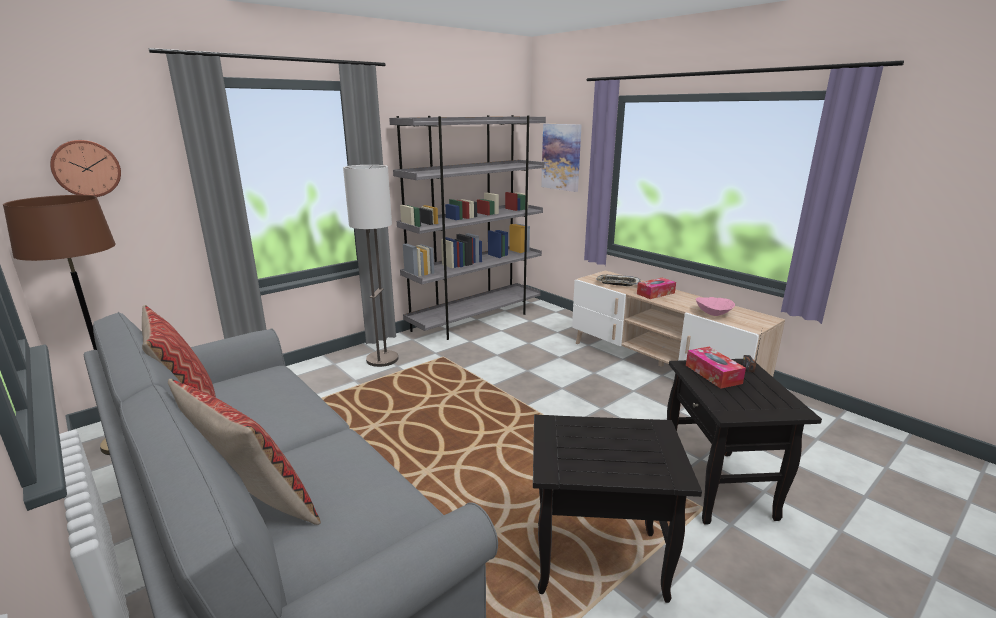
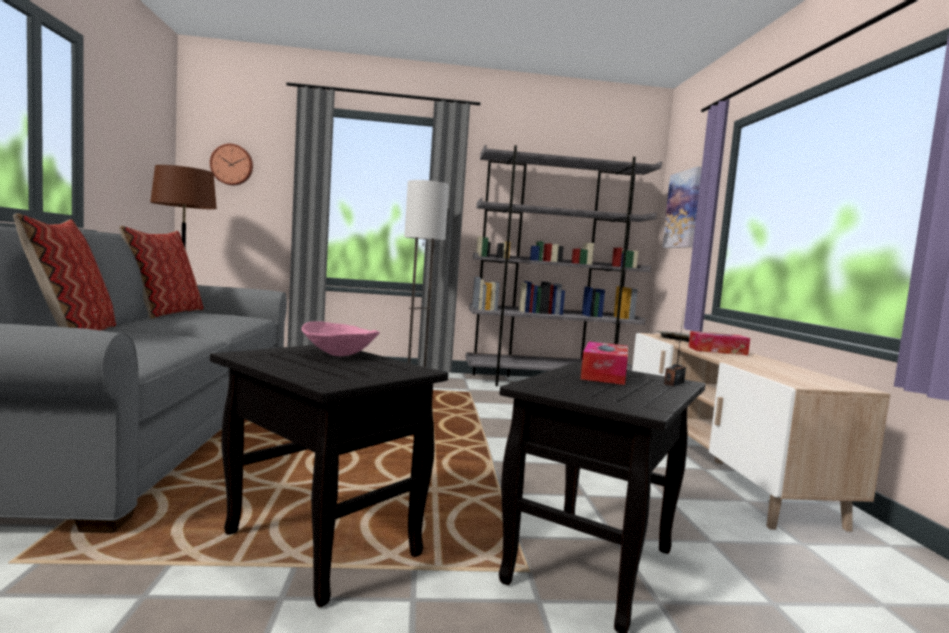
camera: 35 degrees right, 15 degrees down
pink bowl [696,297,735,316] -> pink bowl moved to [302,322,380,356]

